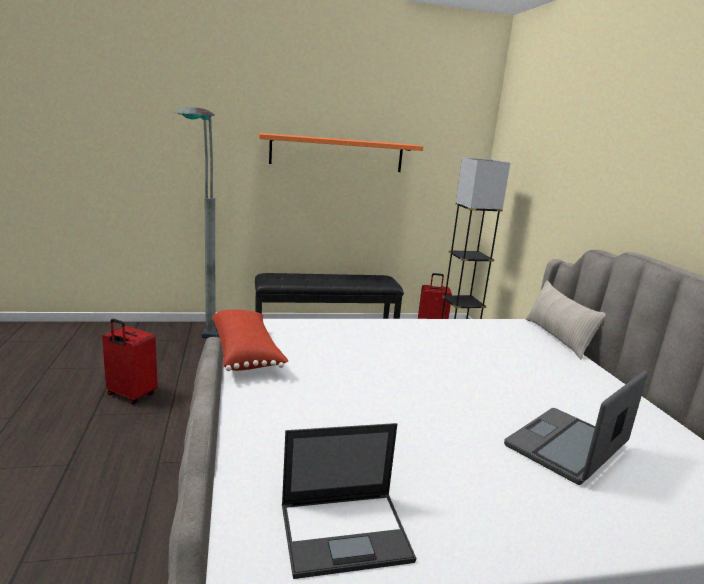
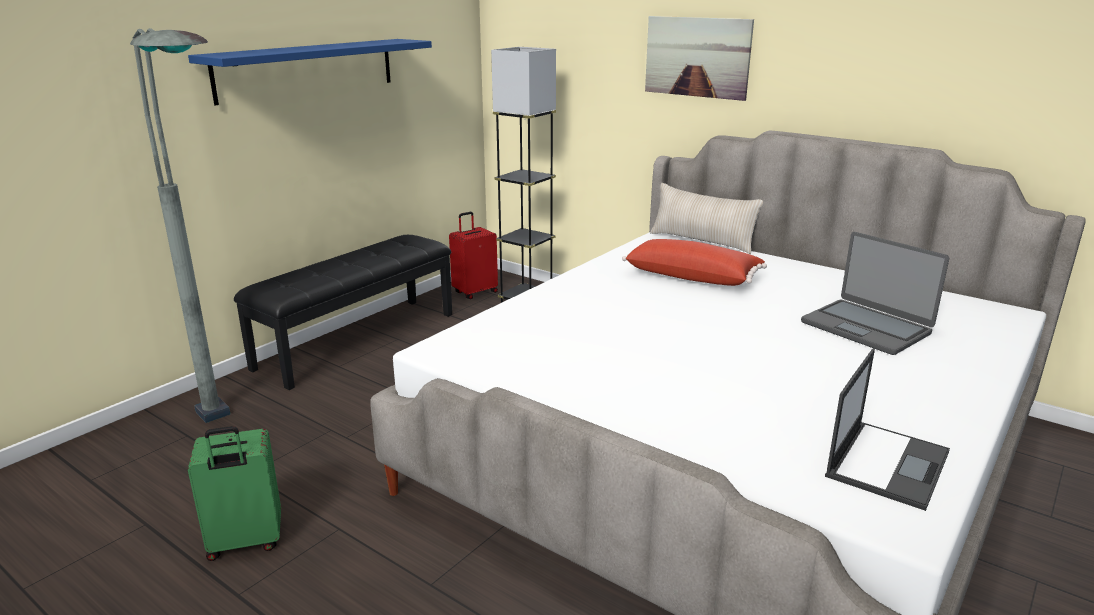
camera: 40 degrees left, 5 degrees up
red suitcase [102,319,158,404] -> green suitcase [188,426,281,561]
red pillow [212,309,289,371] -> red pillow moved to [622,239,767,286]
orange shelf [259,133,423,172] -> blue shelf [188,39,432,105]
laptop [504,371,648,485] -> laptop turned 45 degrees counterclockwise [801,232,949,355]
none -> picture [645,16,754,101]

